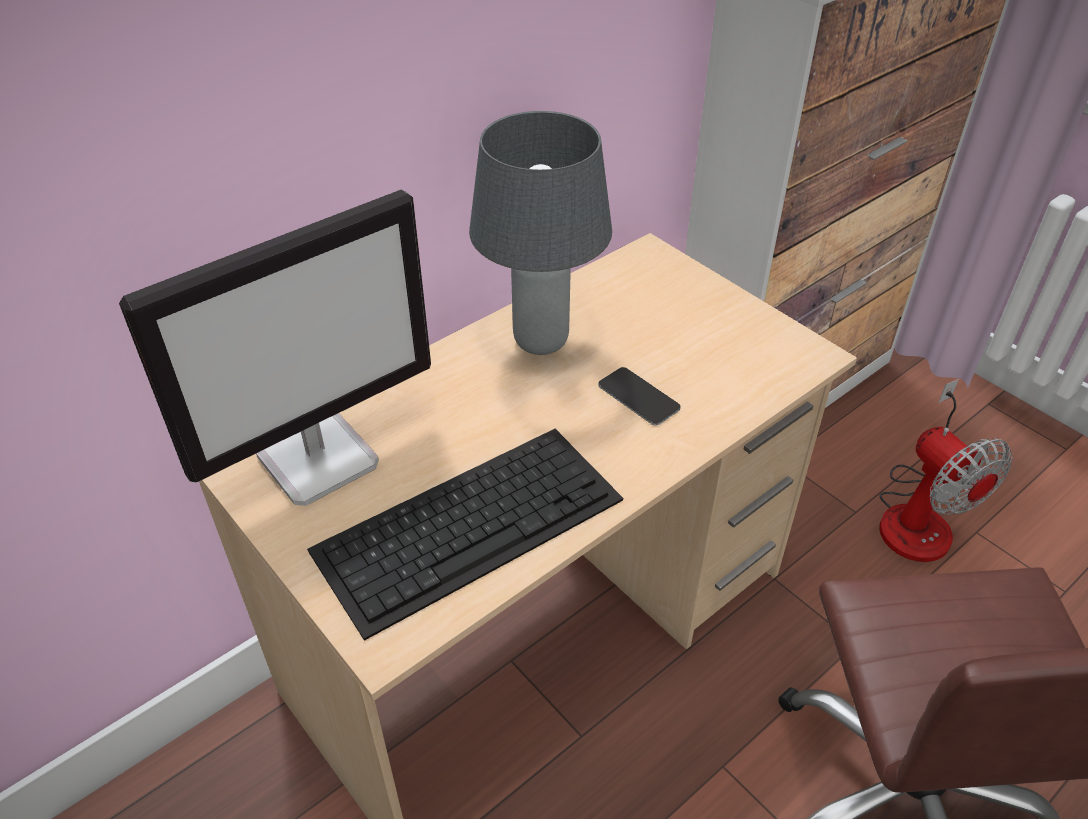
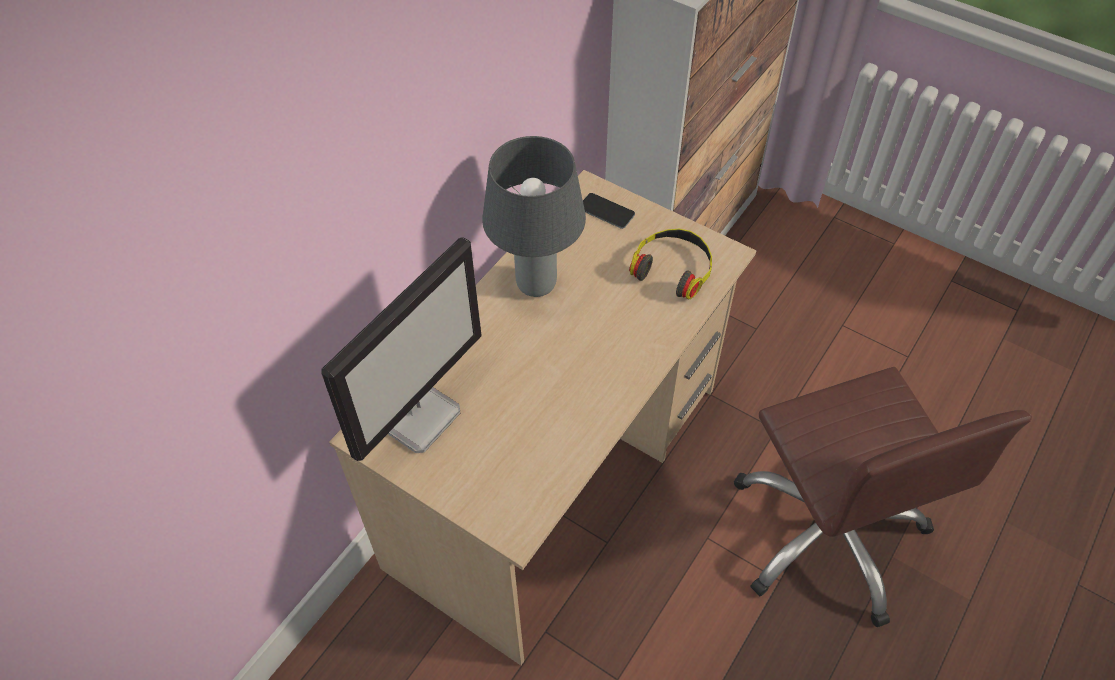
camera: 15 degrees left, 10 degrees up
keyboard [307,429,623,641] -> none
phone [598,367,681,426] -> phone moved to [583,193,635,229]
fan [879,379,1012,562] -> none
none -> headphones [629,229,712,299]

